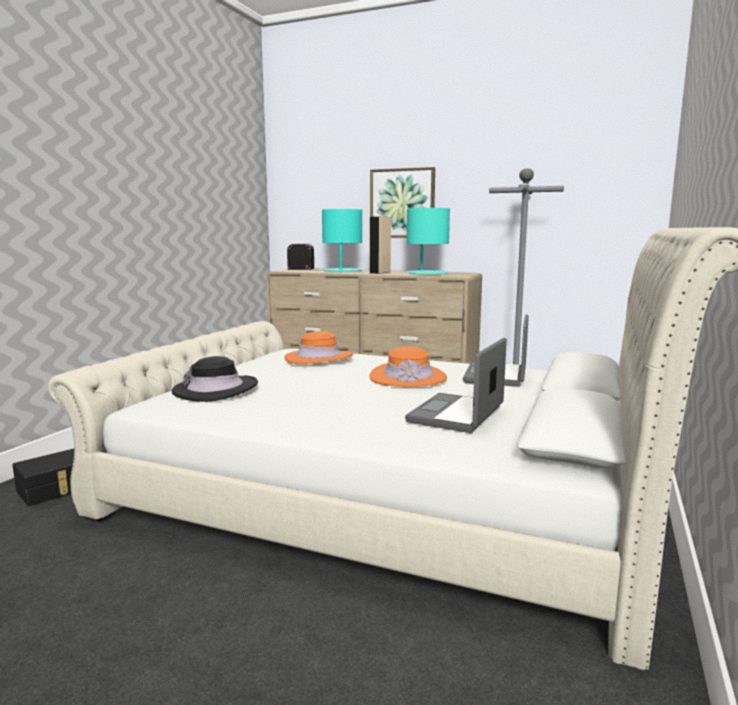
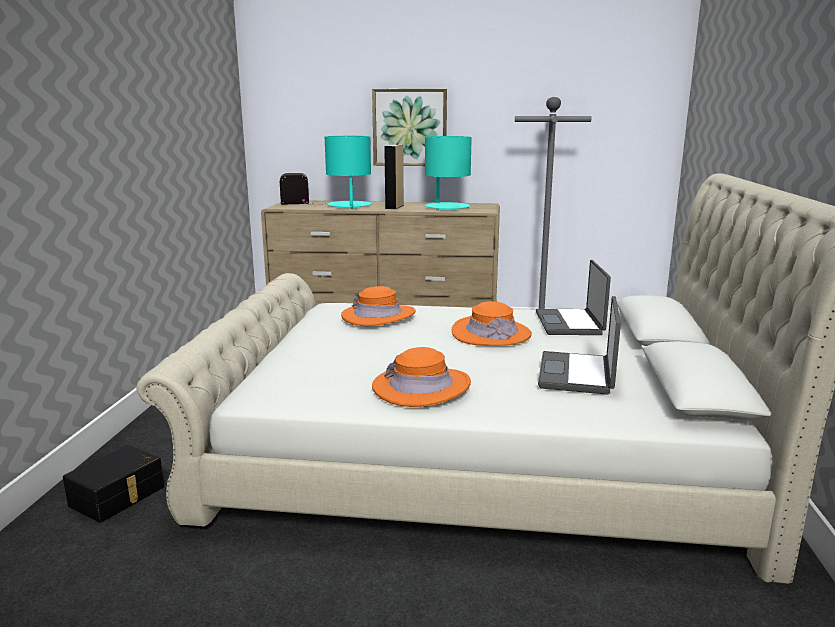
camera: 15 degrees left, 5 degrees up
black hat [172,356,258,402] -> none
none -> orange hat [372,347,471,407]

